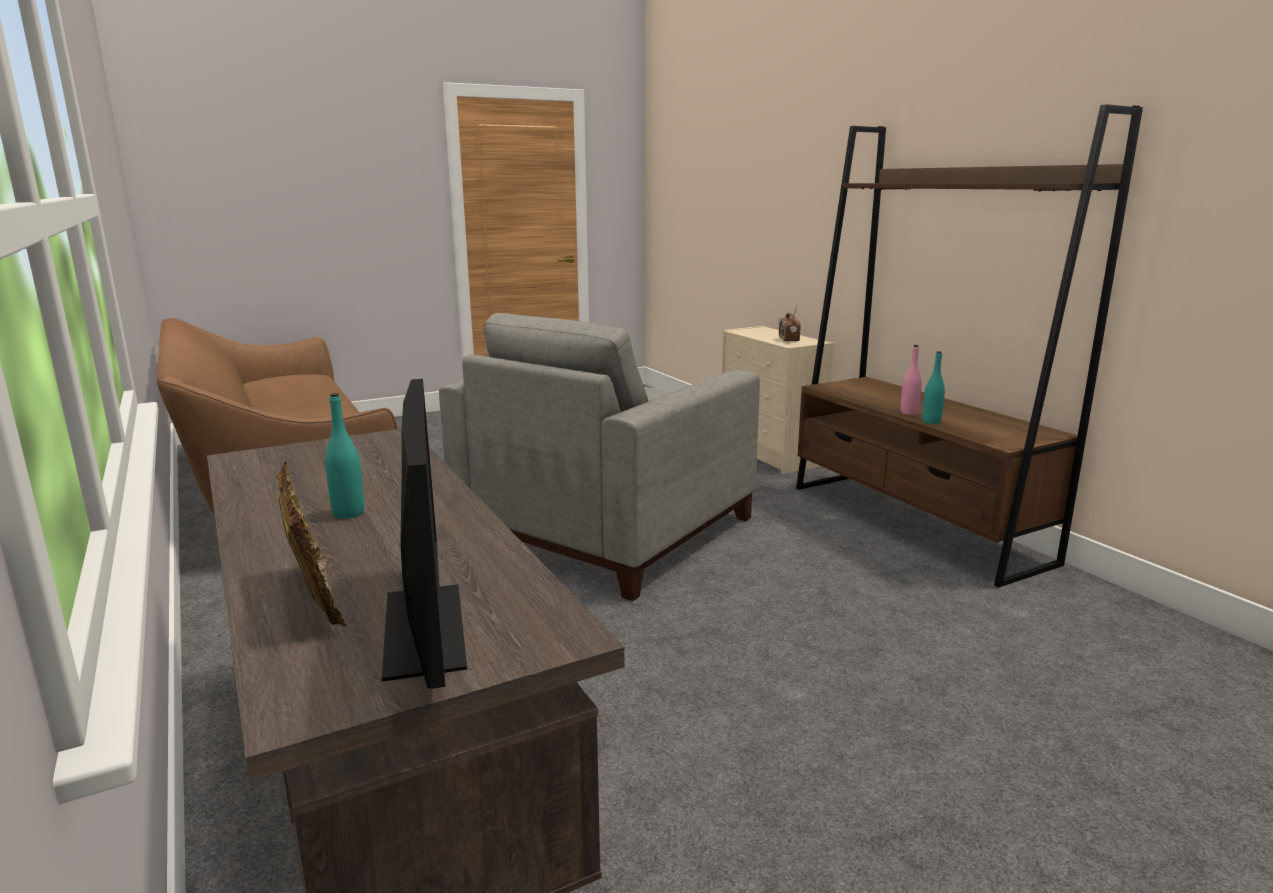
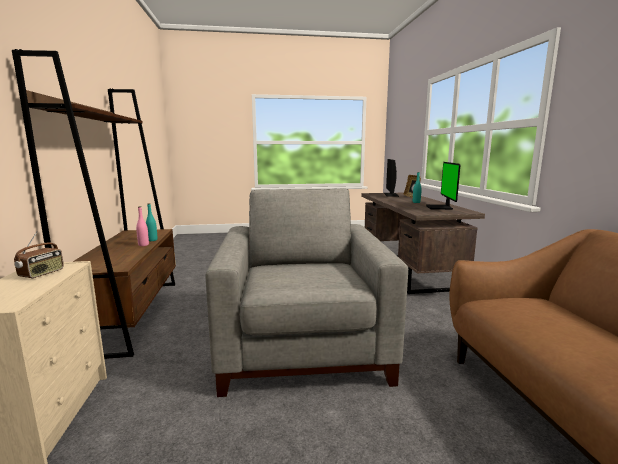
camera: 160 degrees left, 5 degrees down
grey armchair [439,313,760,601] -> grey armchair turned 60 degrees counterclockwise [205,189,408,397]
none -> monitor [426,162,460,210]

